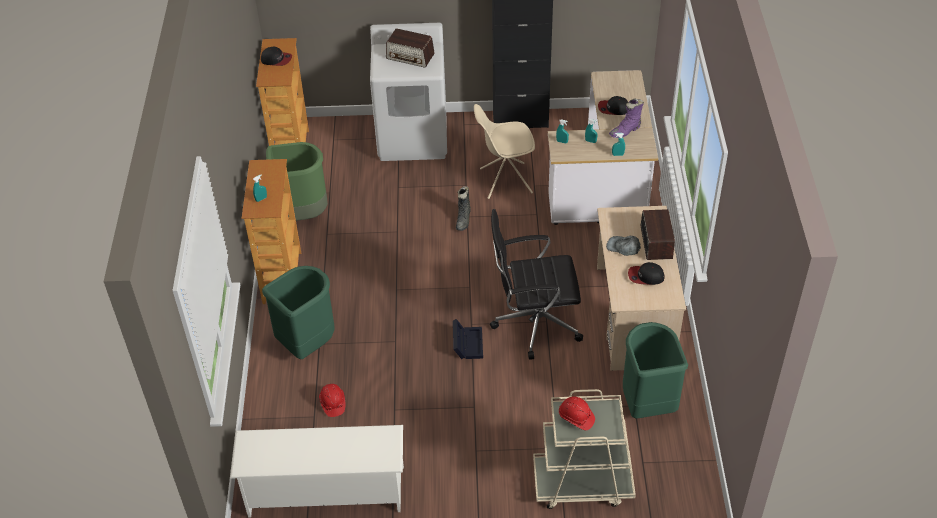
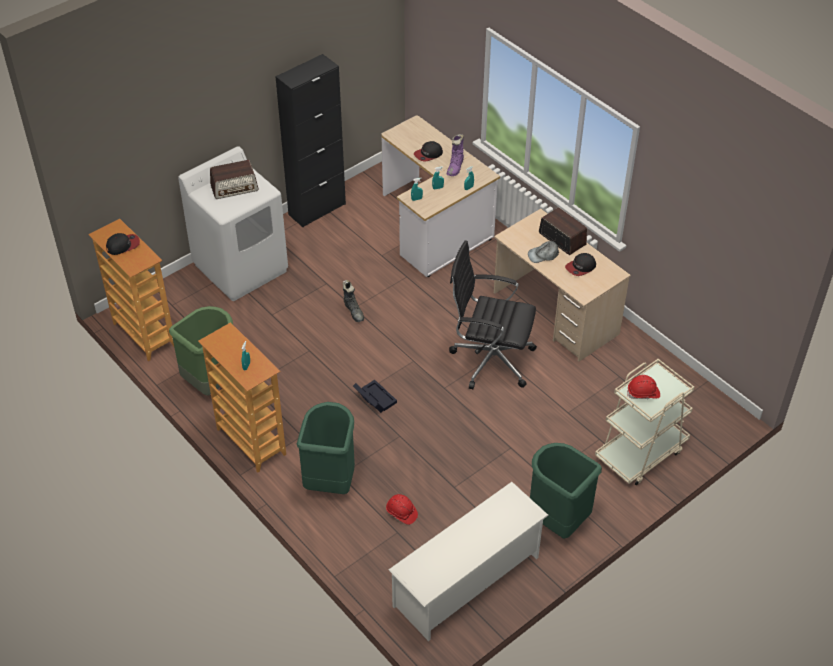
camera: 40 degrees left, 0 degrees up
black storage box [453,319,483,359] -> black storage box moved to [353,380,397,413]
beige chair [474,104,535,199] -> none
black office chair [490,209,583,360] -> black office chair turned 60 degrees clockwise [449,240,537,389]
green trash can [623,322,688,419] -> green trash can moved to [530,443,602,539]

